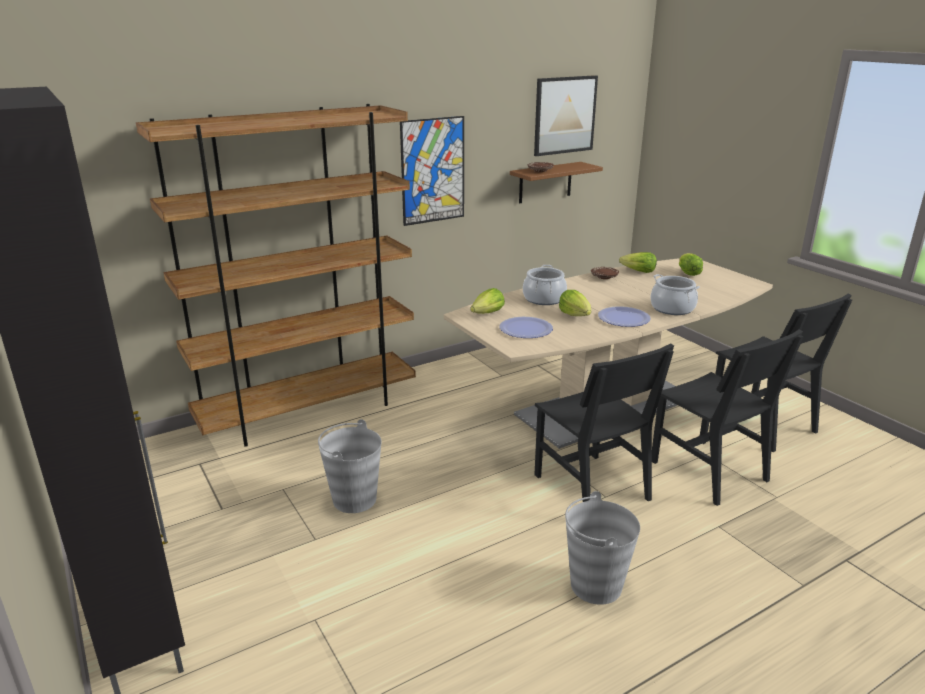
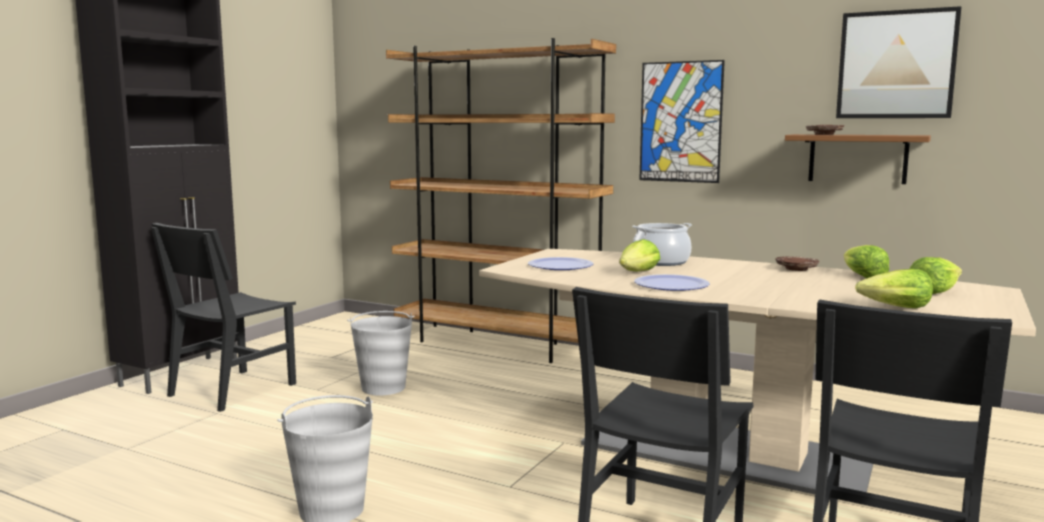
camera: 60 degrees right, 15 degrees down
lettuce [470,288,505,314] -> lettuce moved to [855,269,933,309]
black chair [534,343,674,502] -> black chair moved to [151,223,296,412]
cooking pot [650,274,700,315] -> none

